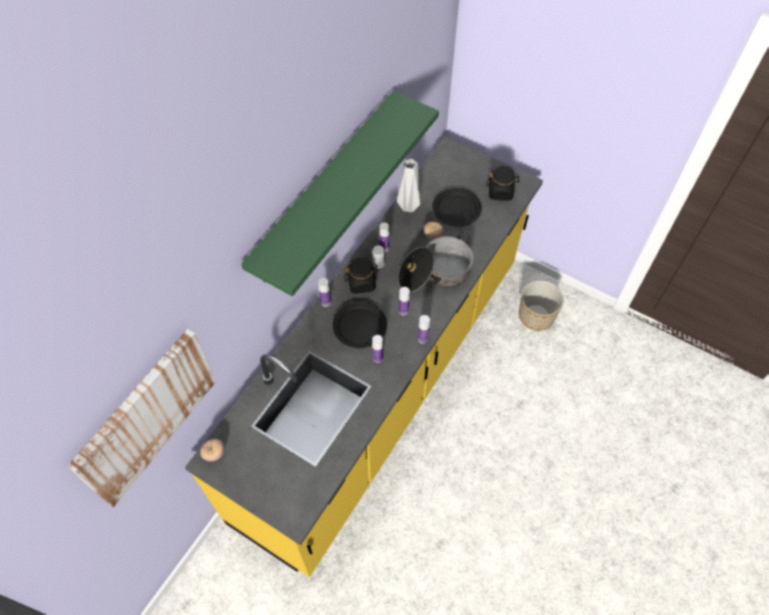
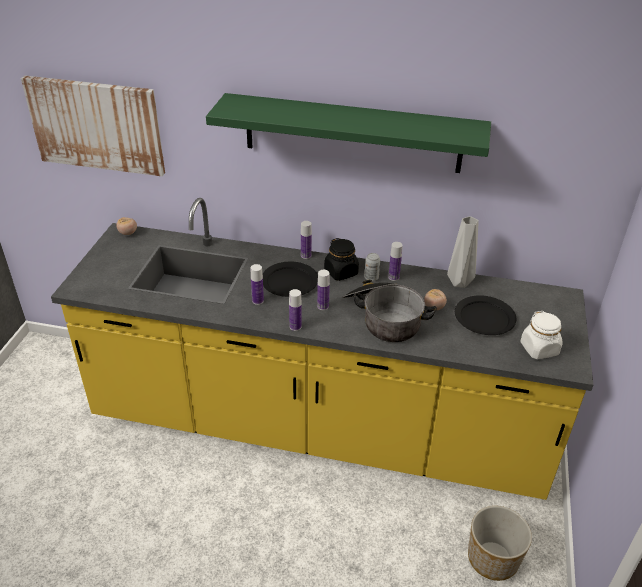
camera: 70 degrees right, 20 degrees down
black jar [486,166,520,201] -> white jar [520,311,562,359]

